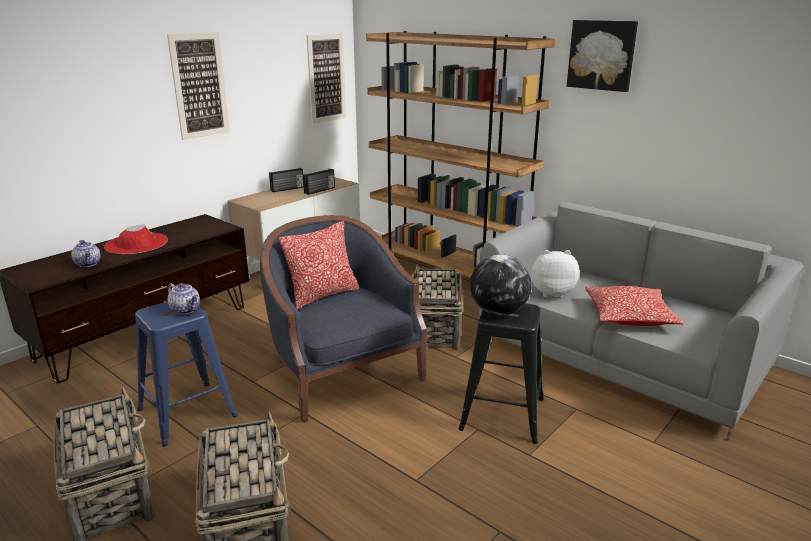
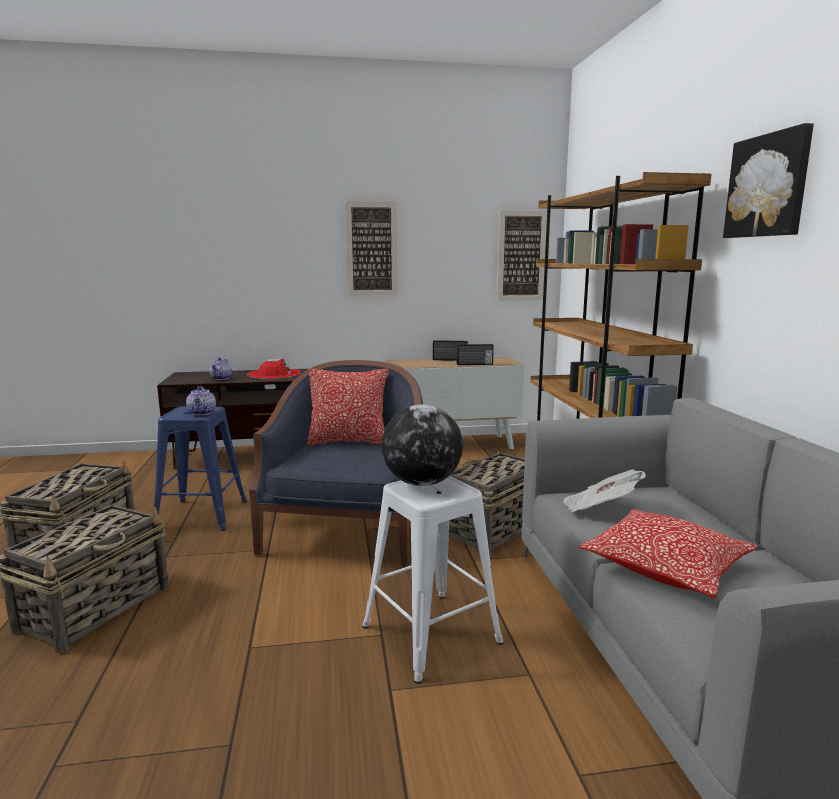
camera: 40 degrees right, 10 degrees down
black stool [459,304,544,444] -> white stool [362,476,504,684]
plush toy [531,250,579,298] -> newspaper [563,469,646,512]

